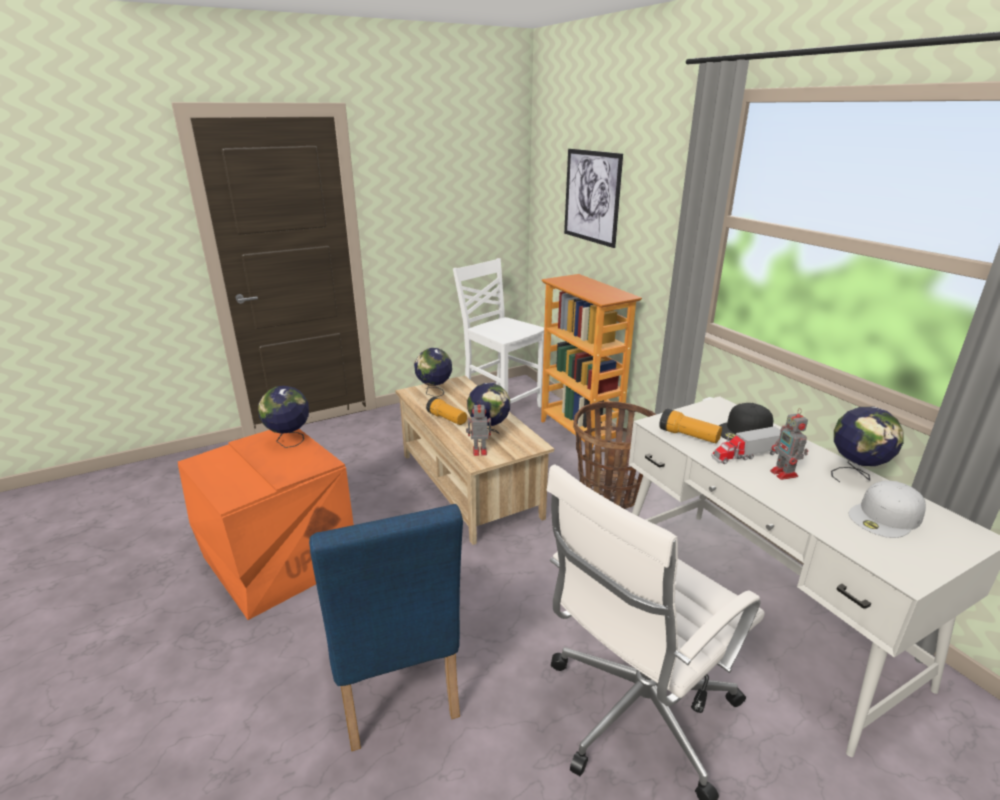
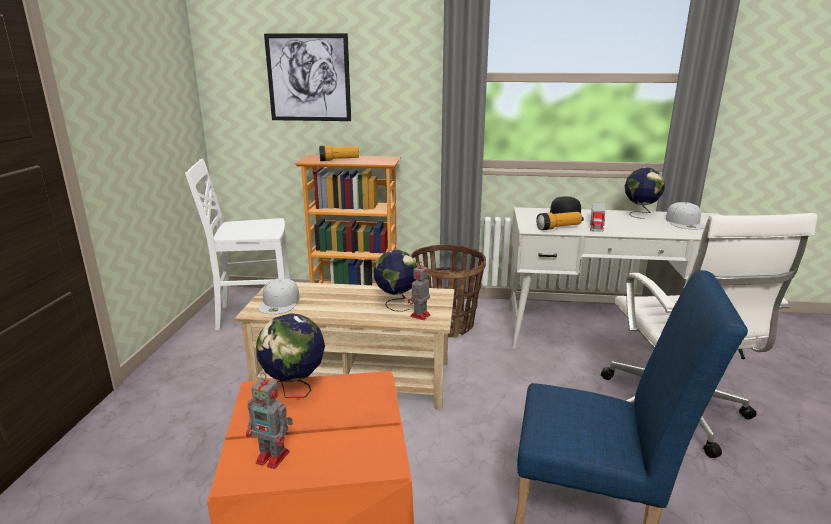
camera: 55 degrees left, 5 degrees down
globe [414,348,452,397] -> white cap [258,278,300,314]
flashlight [426,397,467,425] -> flashlight moved to [319,145,359,161]
toy robot [770,408,808,480] -> toy robot moved to [246,373,293,469]

